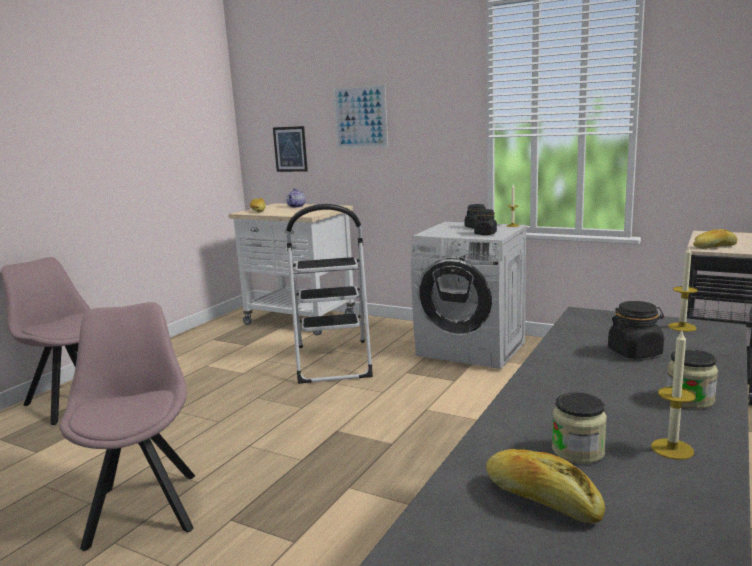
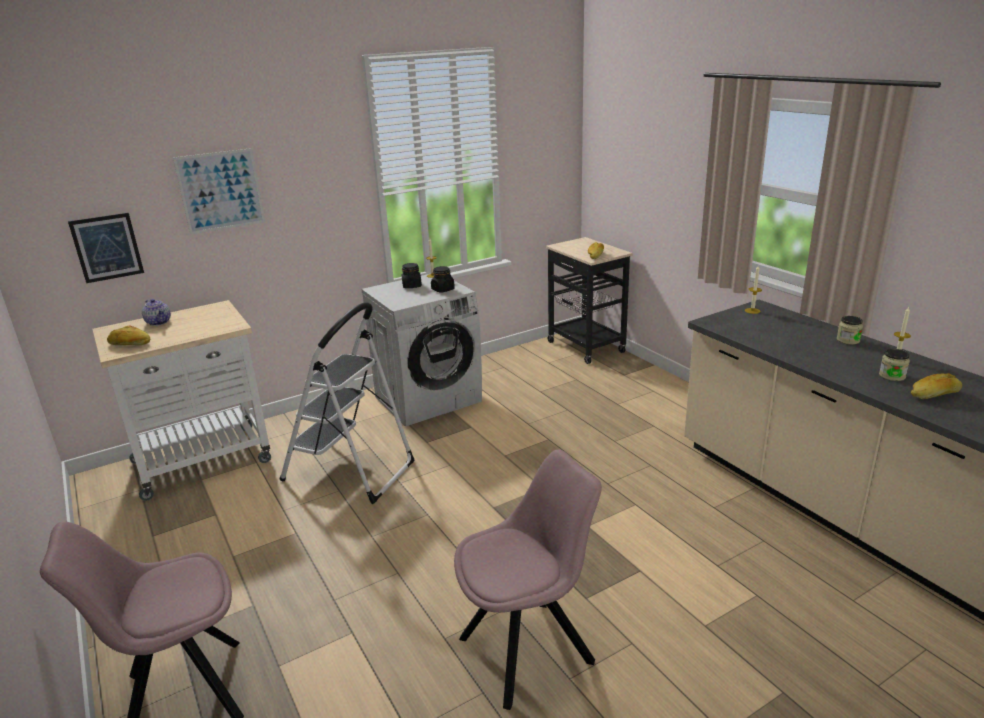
camera: 60 degrees left, 10 degrees up
pink chair [59,302,195,551] -> pink chair turned 135 degrees clockwise [454,449,602,710]
black jar [608,301,664,359] -> none

